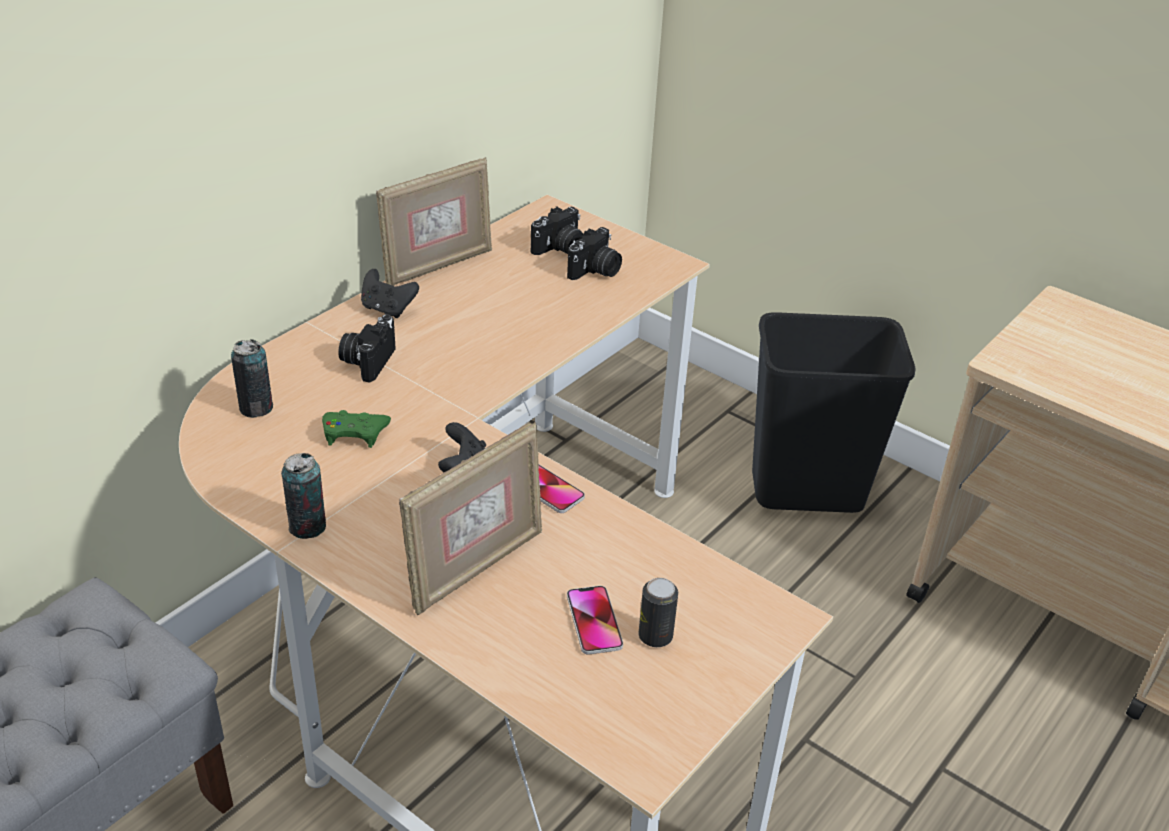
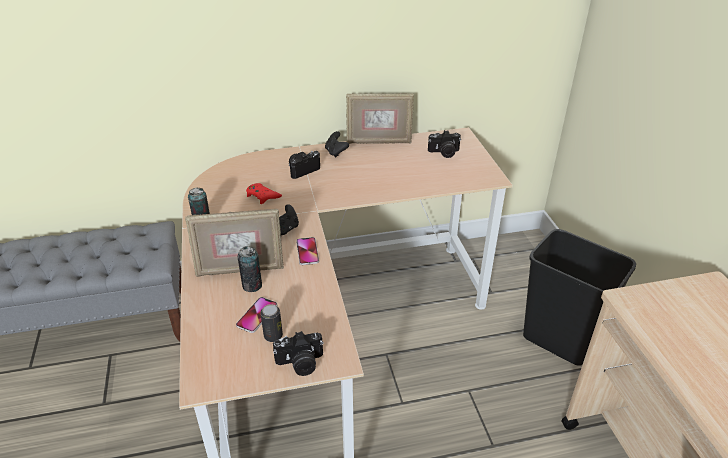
camera: 40 degrees right, 0 degrees up
can [231,339,273,418] -> can moved to [238,246,262,292]
green game controller [322,410,391,448] -> red game controller [246,183,282,204]
camera [567,227,622,280] -> camera moved to [273,331,324,376]

